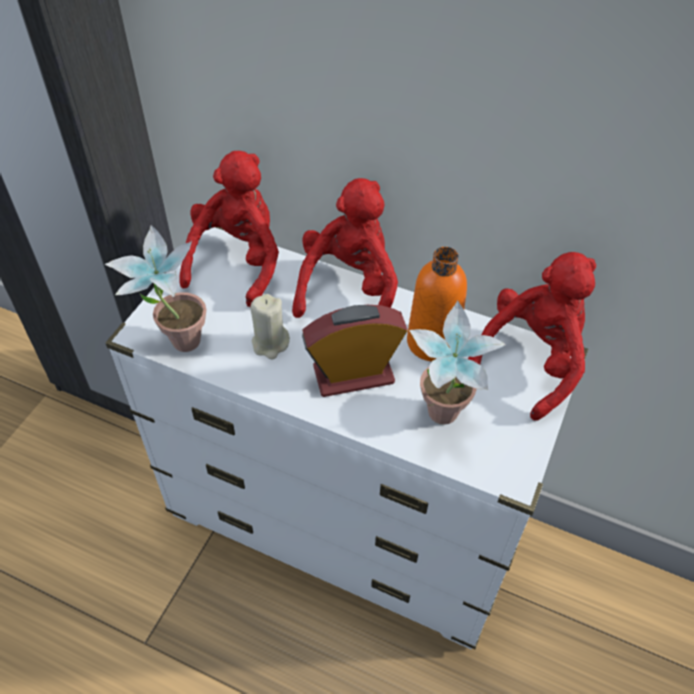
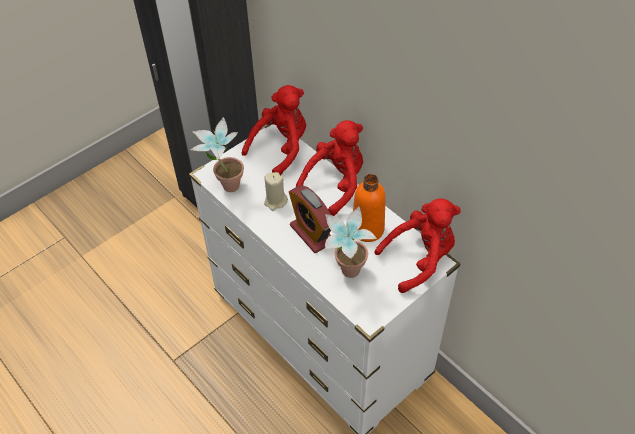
camera: 25 degrees right, 0 degrees up
alarm clock [302,305,408,397] -> alarm clock turned 135 degrees counterclockwise [289,185,331,253]

